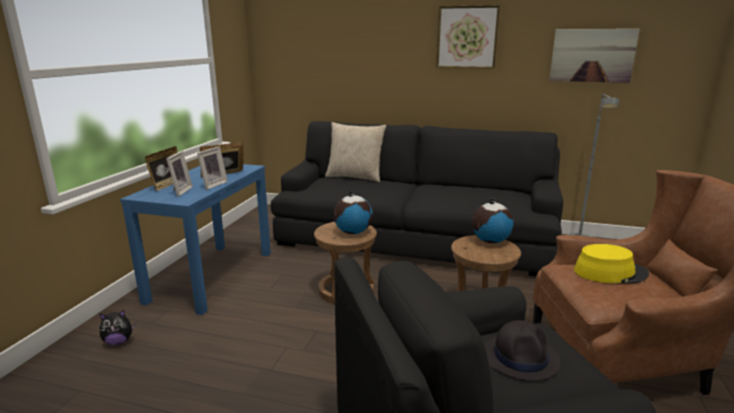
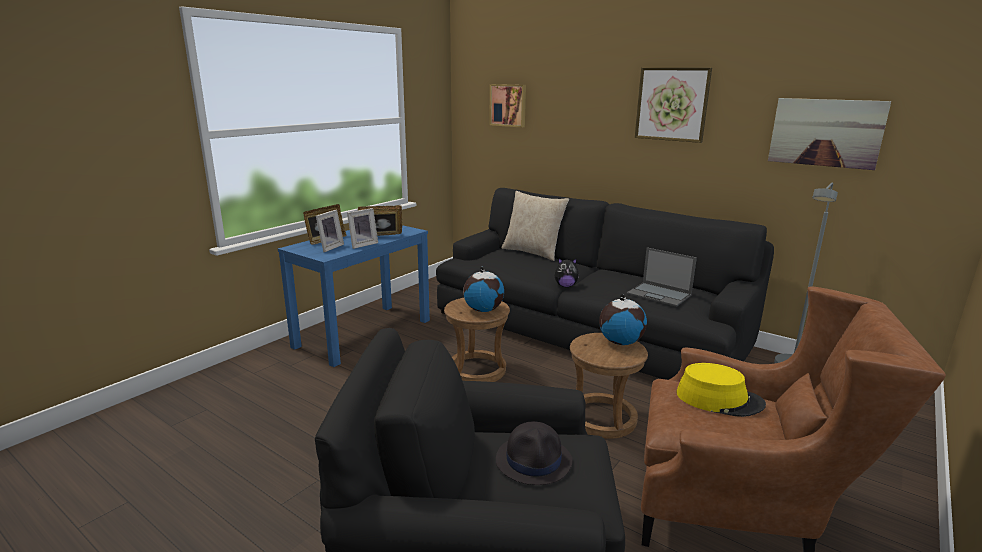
camera: 20 degrees right, 0 degrees up
plush toy [100,310,136,345] -> plush toy moved to [555,258,580,287]
none -> picture [489,84,526,128]
none -> laptop [627,247,697,307]

